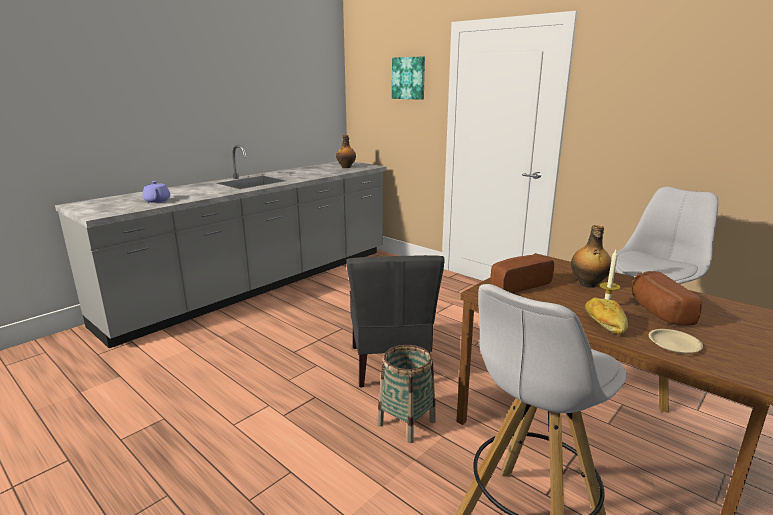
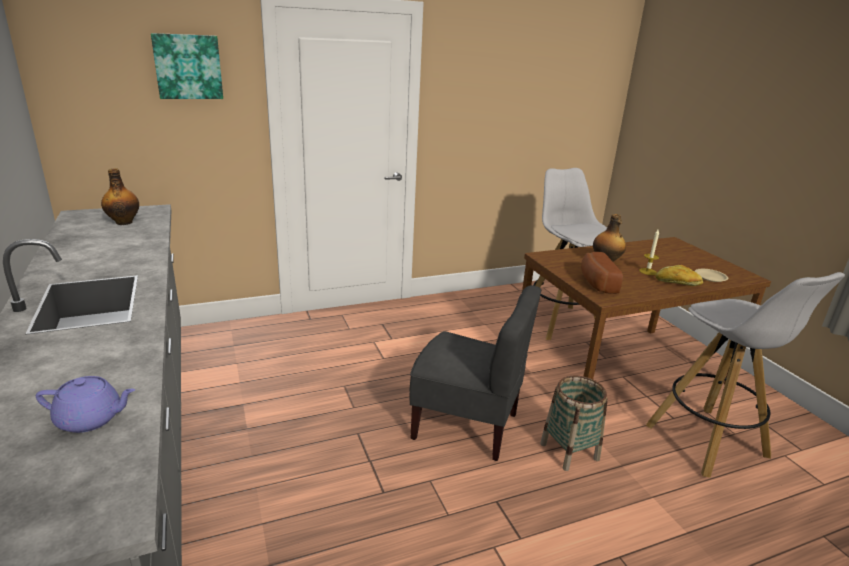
camera: 65 degrees left, 5 degrees up
bread [632,271,702,326] -> none

